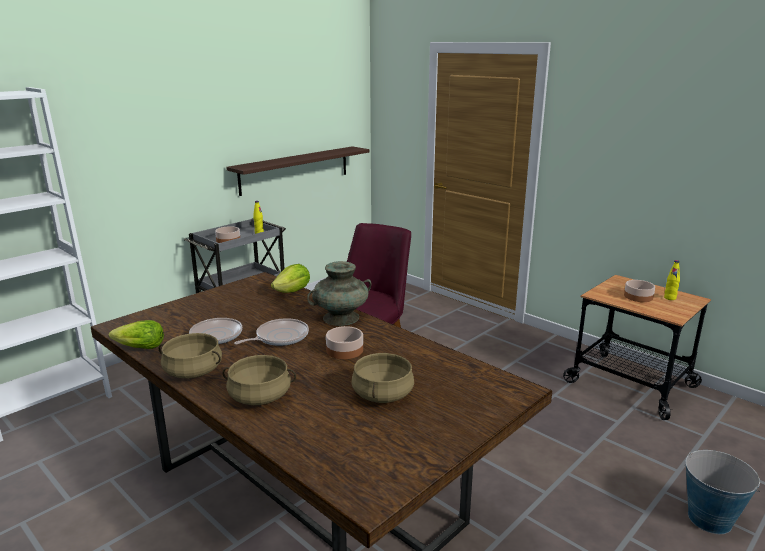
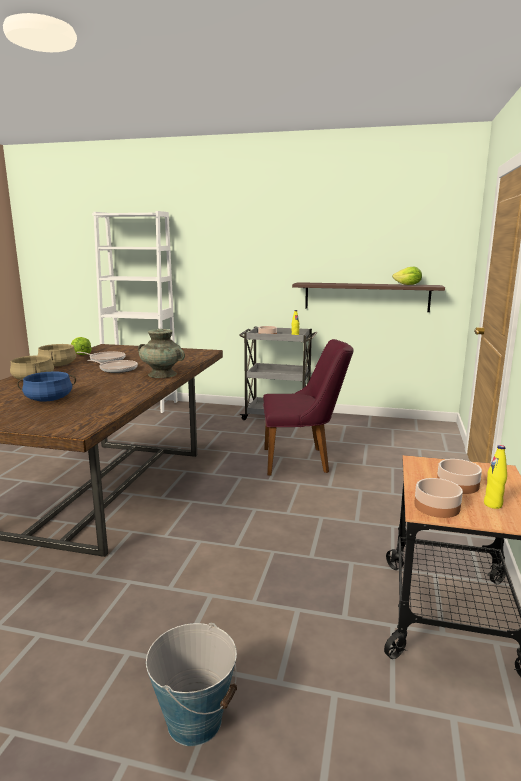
camera: 60 degrees right, 5 degrees down
lettuce [271,264,310,293] -> lettuce moved to [392,267,422,285]
bowl [326,326,363,359] -> bowl moved to [414,478,463,518]
beige cooking pot [351,352,414,403] -> blue cooking pot [17,371,76,402]

